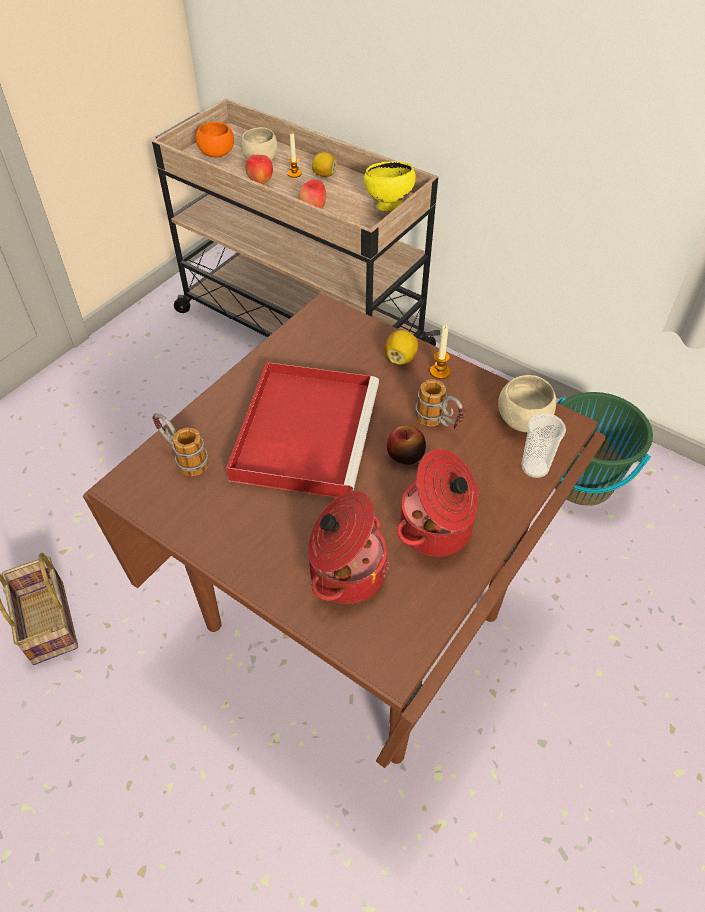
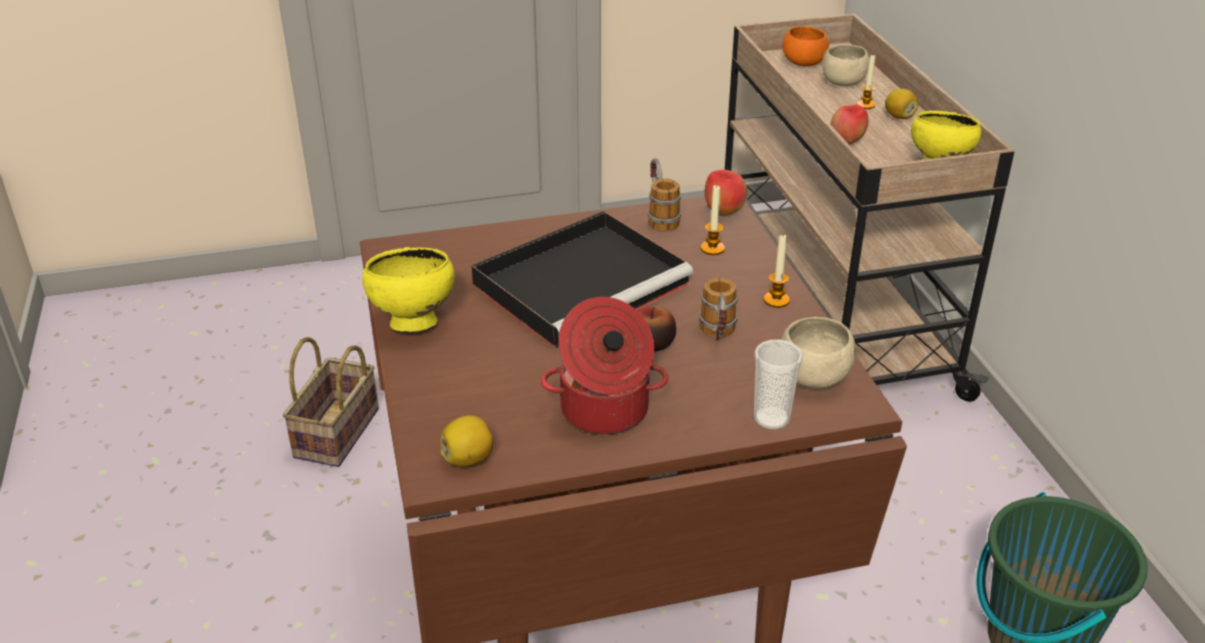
camera: 40 degrees right, 15 degrees down
mug [152,413,209,476] -> mug moved to [648,158,681,232]
red tray [226,362,379,498] -> black tray [472,211,693,349]
apple [246,154,273,185] -> apple moved to [705,170,747,216]
cooking pot [308,491,389,604] -> none
lemon [385,330,418,365] -> lemon moved to [440,415,493,467]
none -> yellow bowl [362,247,455,332]
none -> candle [700,185,725,255]

